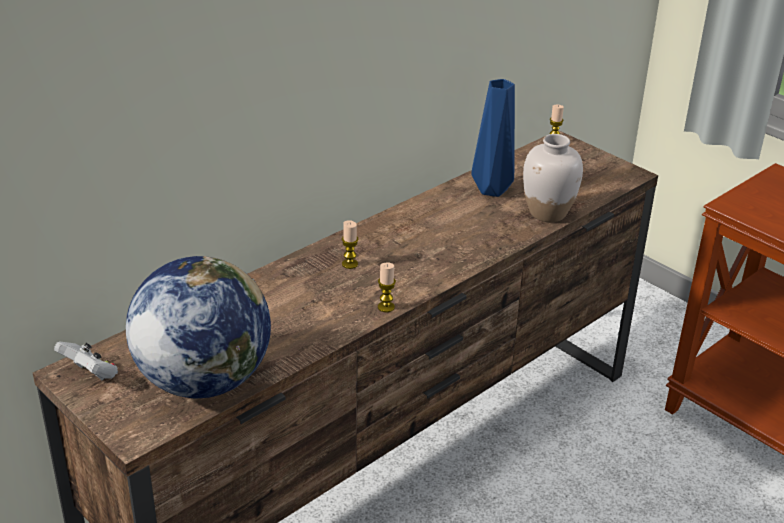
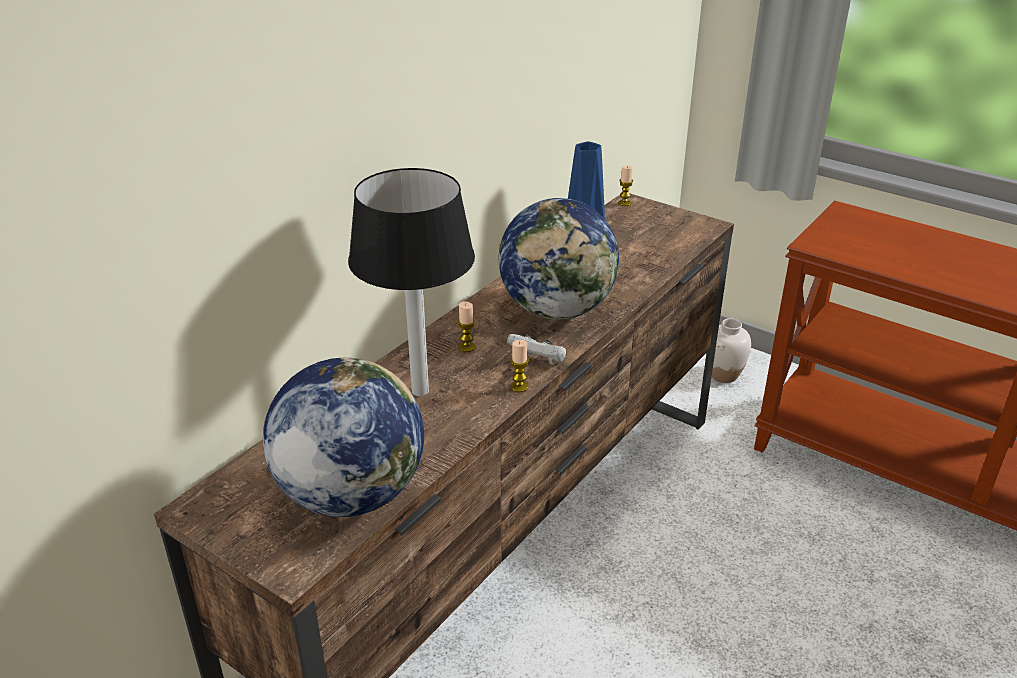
camera: 10 degrees left, 0 degrees up
white game controller [54,342,118,380] -> white game controller moved to [507,334,566,365]
white vase [523,134,583,222] -> white vase moved to [712,318,751,383]
none -> table lamp [348,168,475,396]
none -> globe [498,198,619,320]

